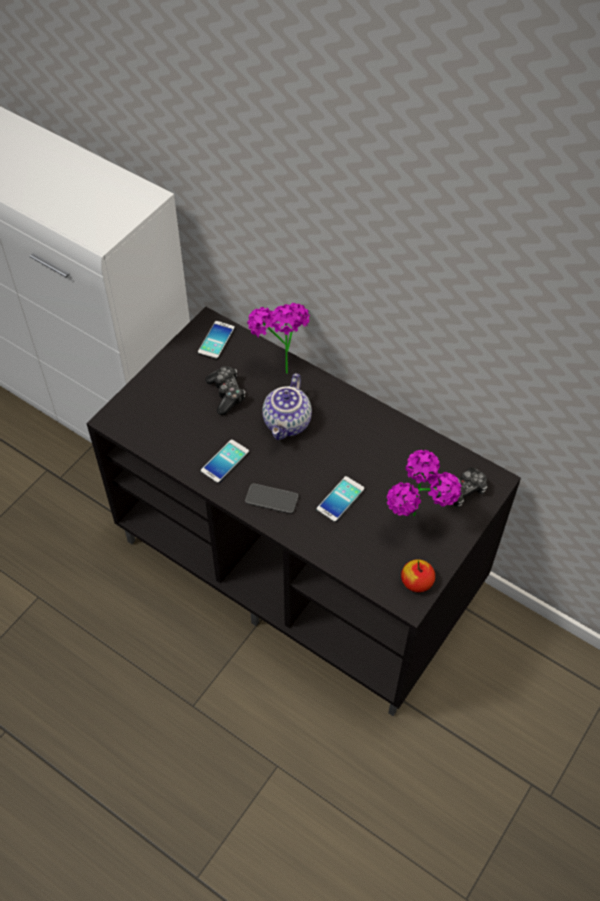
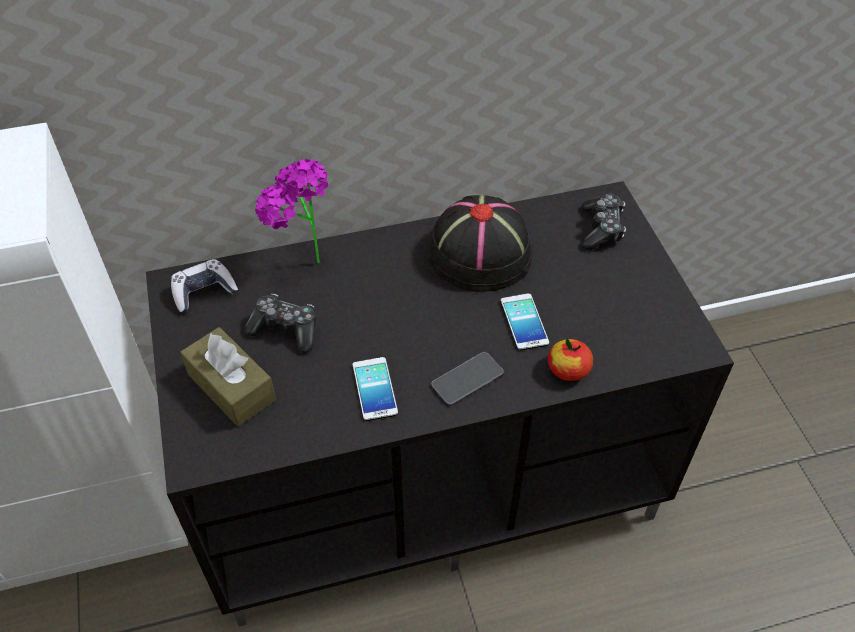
camera: 50 degrees left, 5 degrees down
phone [198,321,235,359] -> game controller [171,259,238,312]
teapot [262,373,312,440] -> none
potted plant [387,450,462,516] -> none
apple [401,559,435,592] -> apple moved to [548,339,593,381]
none -> brown tissue box [180,327,276,427]
none -> black hat [428,195,533,292]

